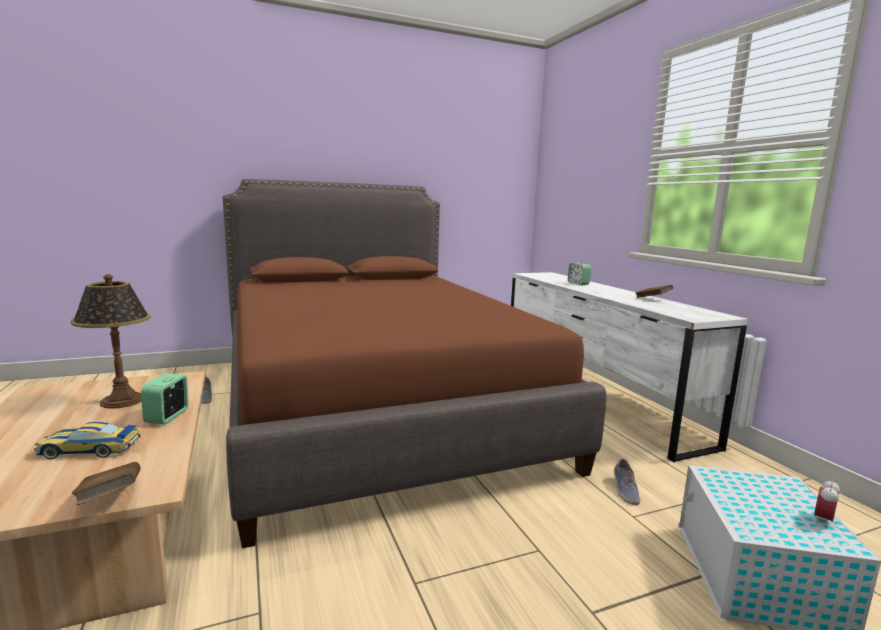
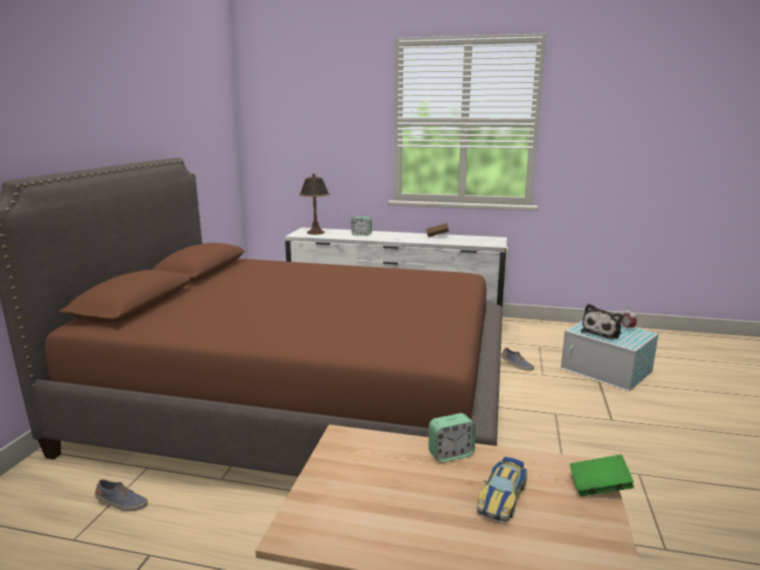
camera: 55 degrees left, 5 degrees up
table lamp [71,274,151,409] -> table lamp moved to [299,173,330,235]
brown book [72,462,141,505] -> green book [570,454,634,496]
alarm clock [141,373,189,424] -> alarm clock turned 60 degrees counterclockwise [429,413,476,463]
none -> plush toy [581,304,622,339]

